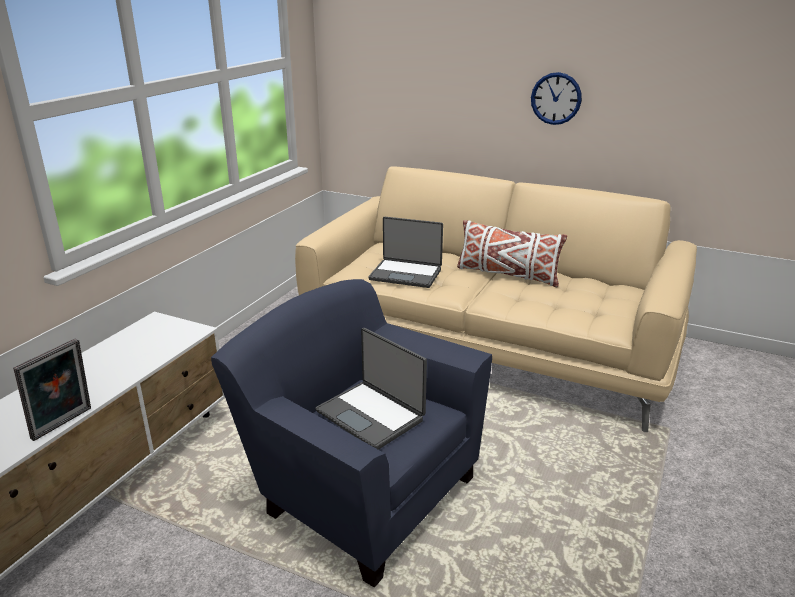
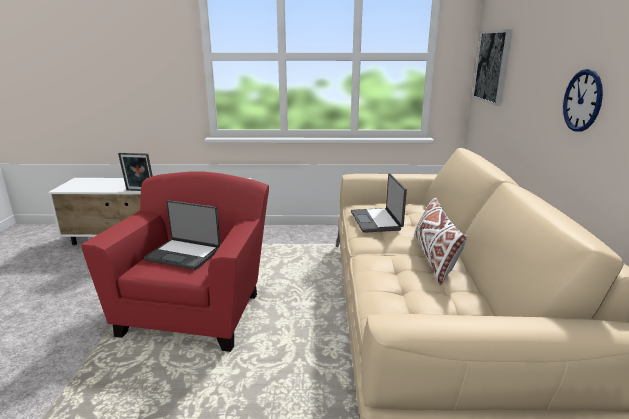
camera: 65 degrees right, 5 degrees down
blue armchair [211,279,492,587] -> red armchair [81,172,269,352]
laptop [316,328,427,450] -> laptop turned 90 degrees counterclockwise [144,200,221,270]
none -> picture [472,29,513,106]

